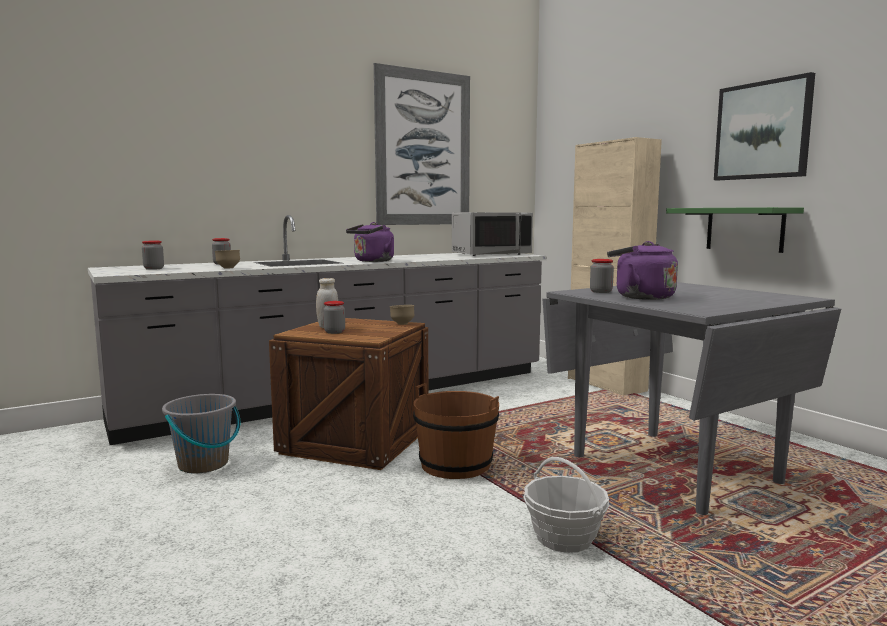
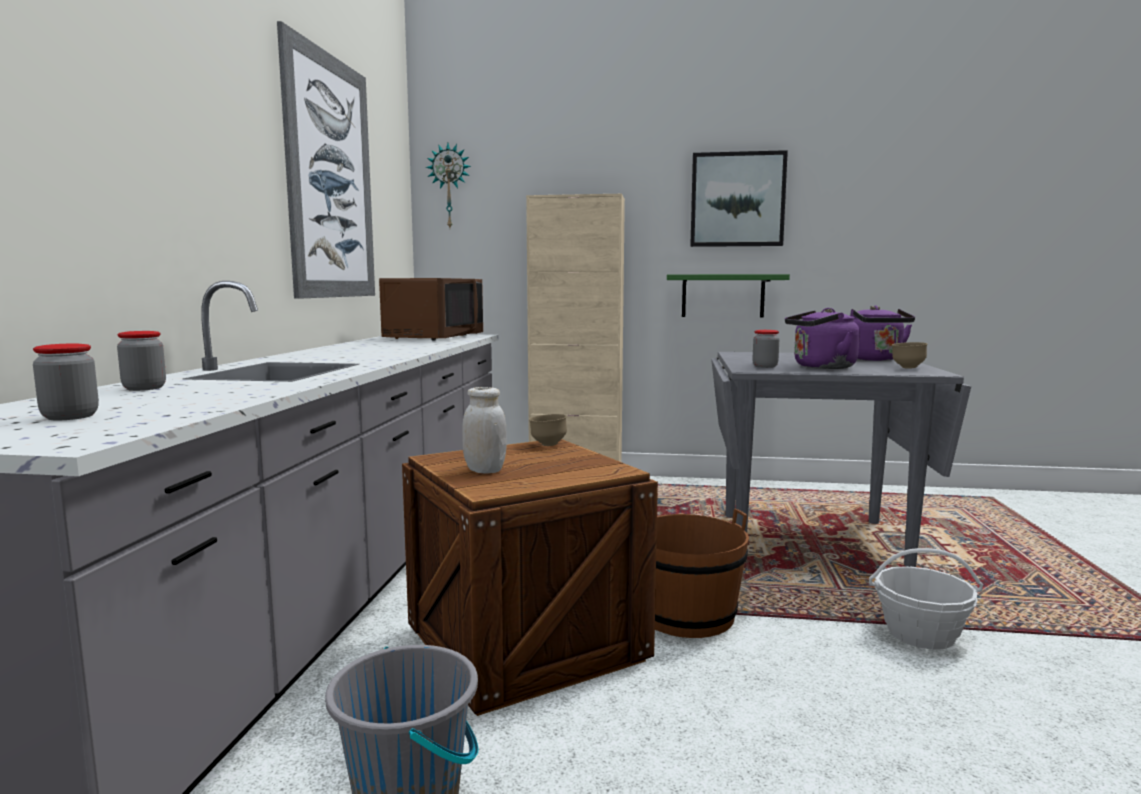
camera: 50 degrees left, 0 degrees up
brown bowl [215,250,240,269] -> brown bowl moved to [892,342,927,368]
jar [323,301,345,334] -> none
purple kettle [346,222,394,262] -> purple kettle moved to [850,305,915,361]
grey microwave [452,212,533,256] -> brown microwave [379,278,483,340]
none -> wall clock [426,143,471,228]

